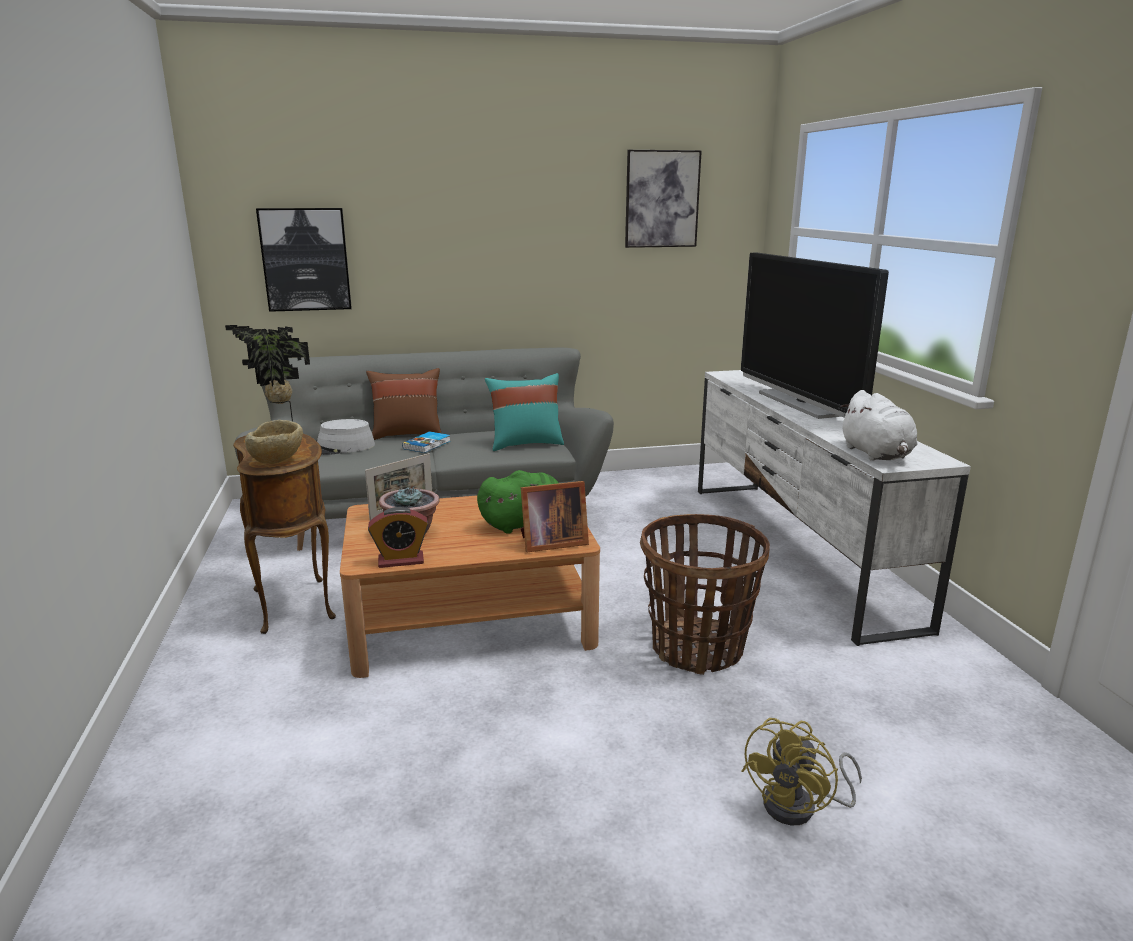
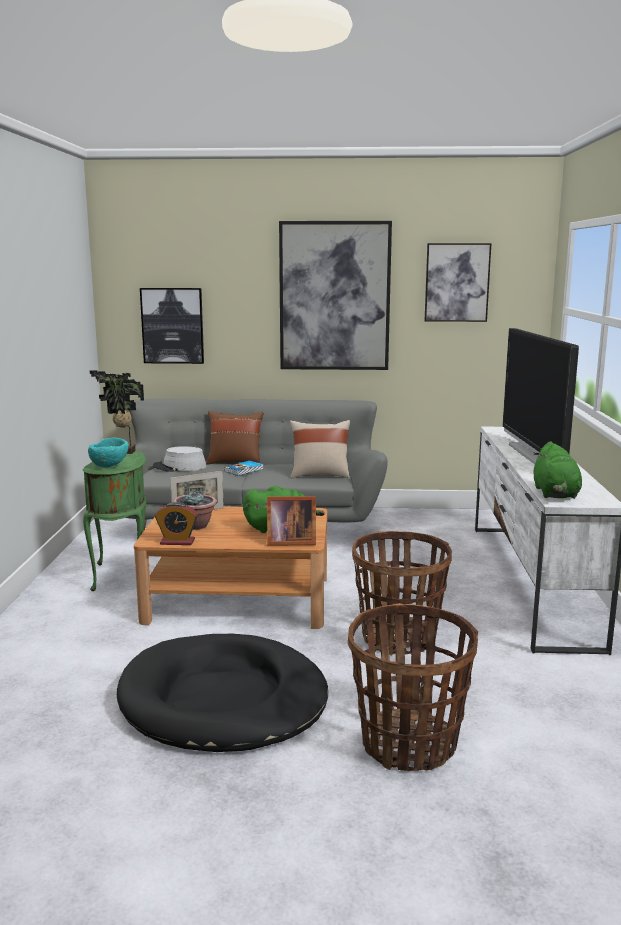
camera: 15 degrees right, 5 degrees down
brown side table [233,434,336,634] -> green side table [83,450,146,591]
beige bowl [245,420,303,464] -> turquoise bowl [88,437,129,468]
turquoise pillow [485,373,564,451] -> beige pillow [290,420,350,478]
yellow fan [742,718,862,825] -> basket [348,604,478,771]
white plush toy [840,390,917,461] -> green plush toy [534,441,582,499]
none -> black dog bed [117,634,328,752]
none -> picture [279,221,392,370]

